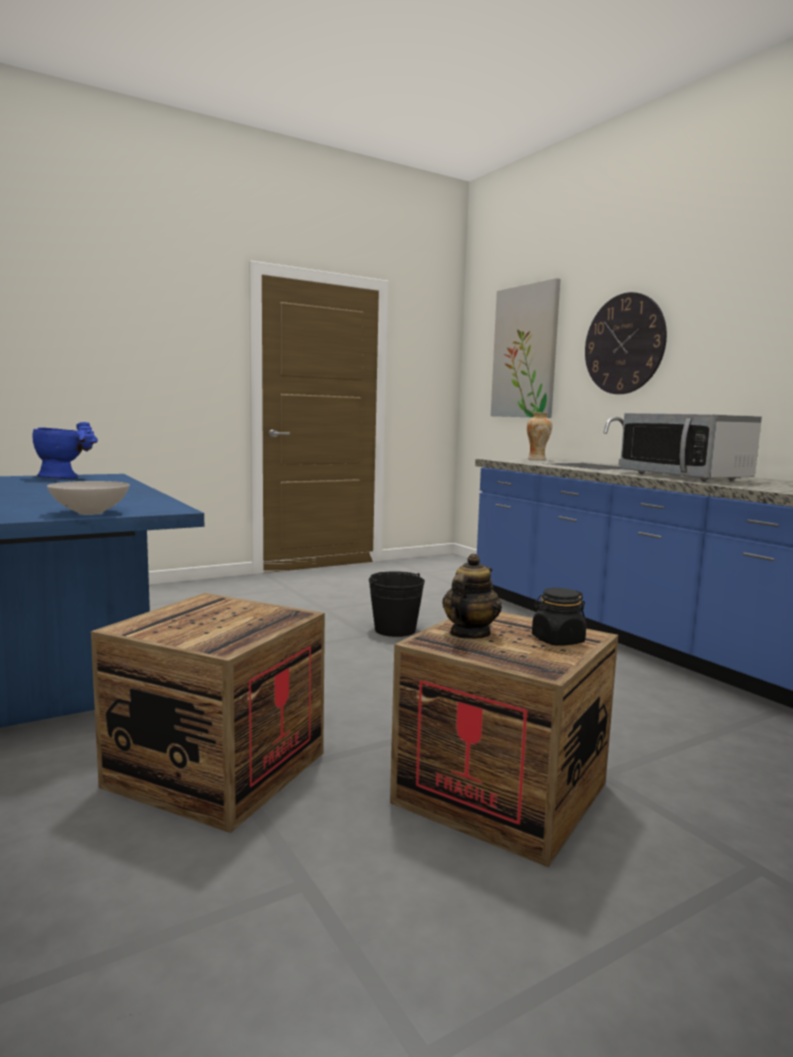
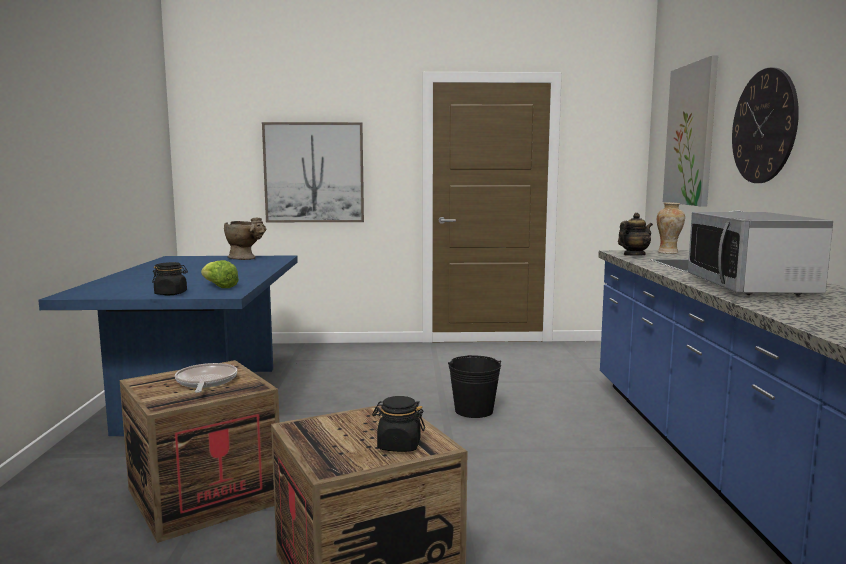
camera: 30 degrees right, 0 degrees up
blue vase [33,422,98,479] -> beige vase [224,217,266,260]
white bowl [47,481,130,515] -> black jar [152,262,188,295]
teapot [442,553,502,639] -> teapot moved to [618,213,653,256]
none -> frying pan [175,363,237,393]
none -> lettuce [201,260,239,288]
none -> picture [262,122,364,222]

